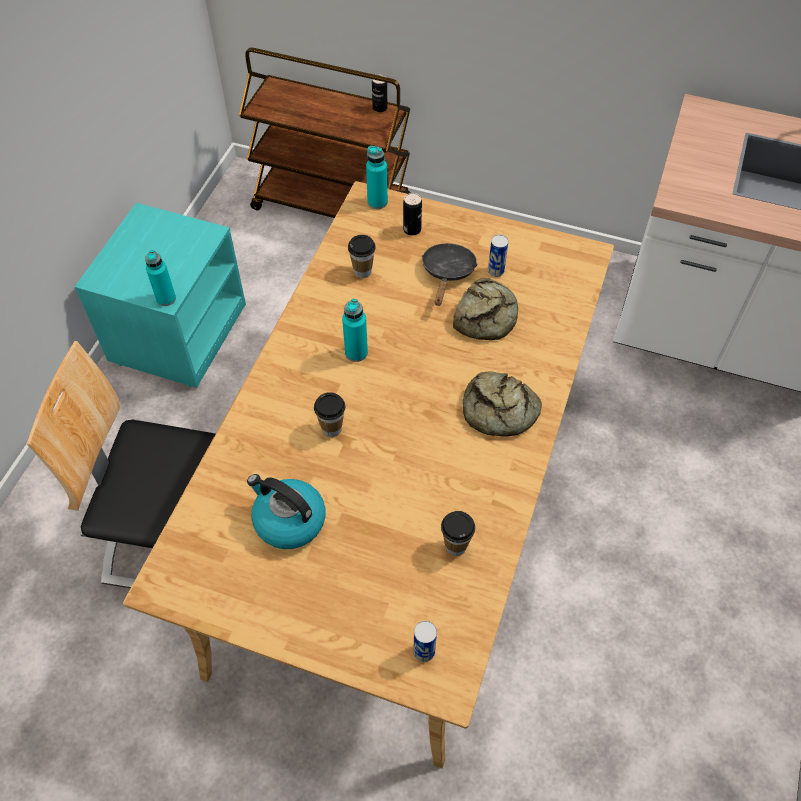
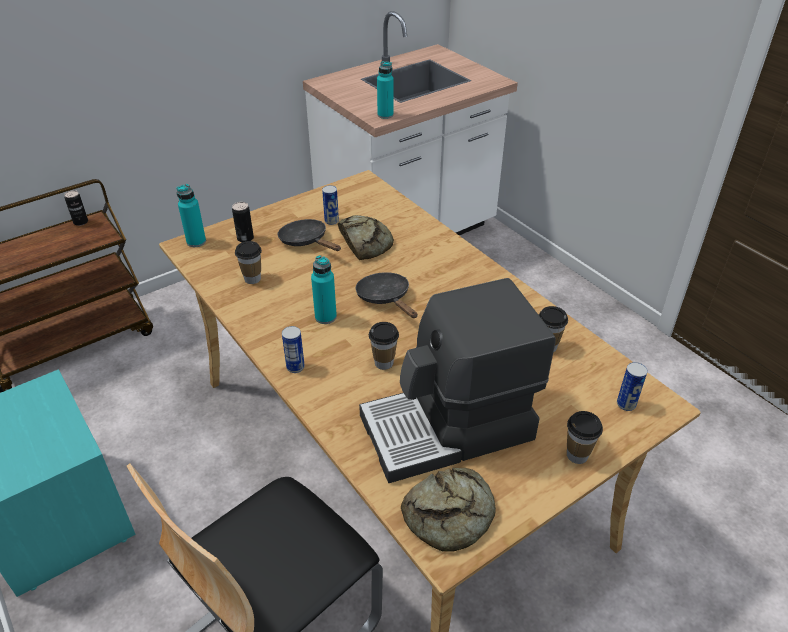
camera: 55 degrees left, 15 degrees down
turquoise bottle [145,250,176,306] -> turquoise bottle moved to [377,61,394,119]
kettle [247,474,325,549] -> coffee machine [359,278,556,483]
bread [463,371,542,437] -> bread moved to [401,468,496,552]
none -> can [282,326,305,373]
none -> black frying pan [356,272,417,318]
none -> cup [567,411,603,464]

